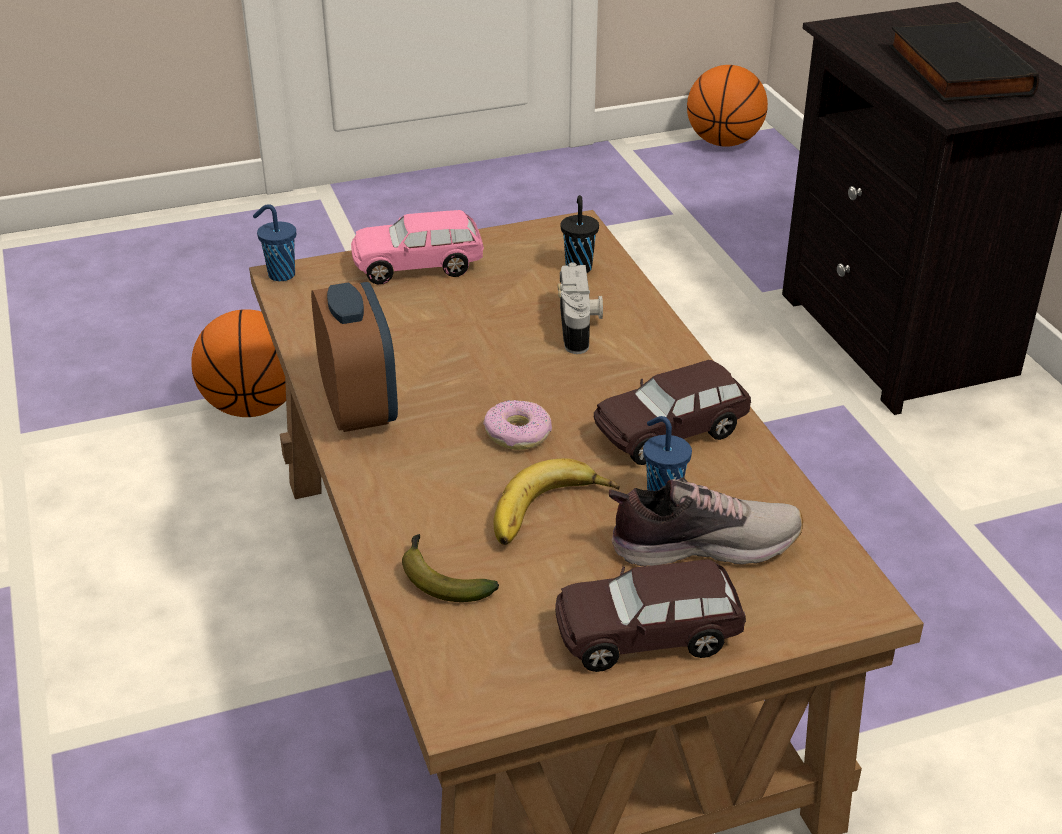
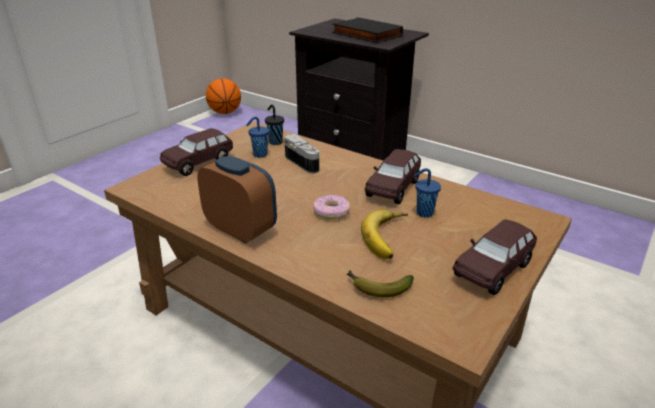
camera: 35 degrees left, 5 degrees down
basketball [191,309,286,417] -> none
blue cup [253,204,296,281] -> blue cup moved to [246,117,269,158]
pink toy car [351,210,484,285] -> brown toy car [160,128,233,176]
shoe [609,478,803,566] -> none

